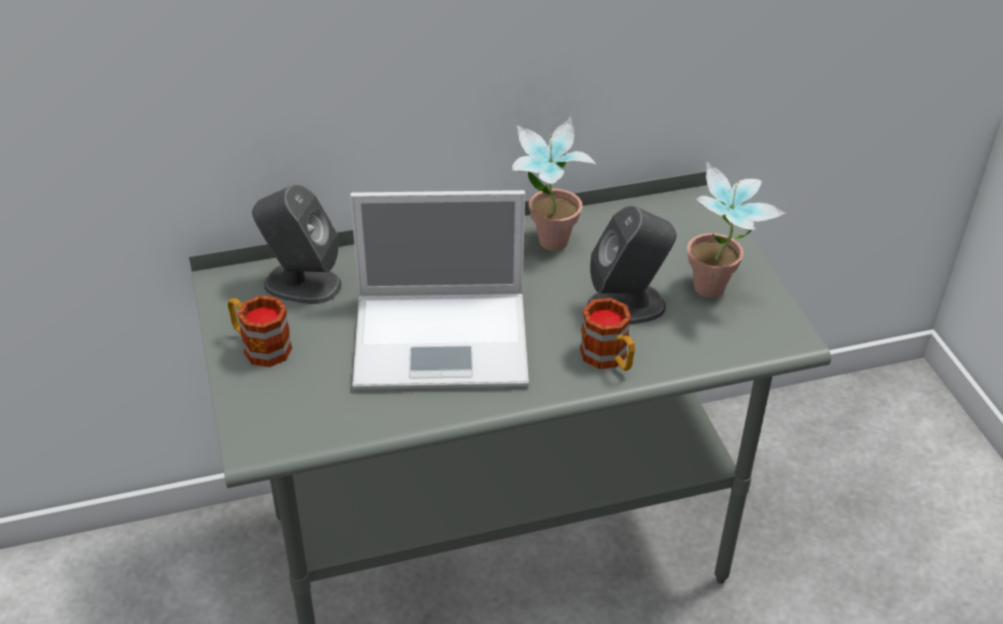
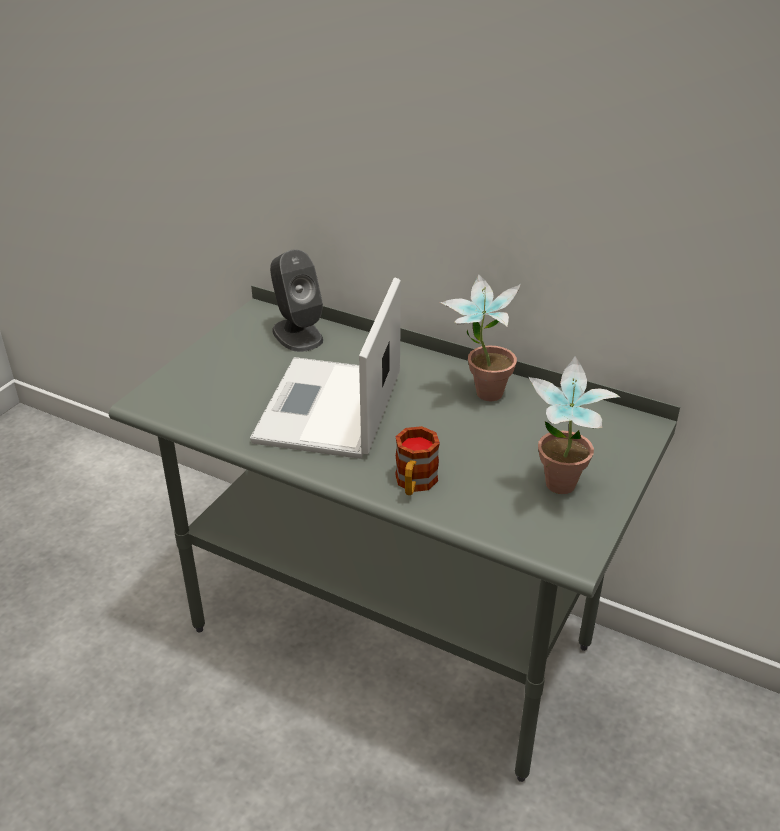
camera: 45 degrees right, 5 degrees down
mug [228,295,292,367] -> none
laptop [350,190,529,390] -> laptop turned 60 degrees clockwise [250,278,401,459]
grey speaker [587,205,677,325] -> none

